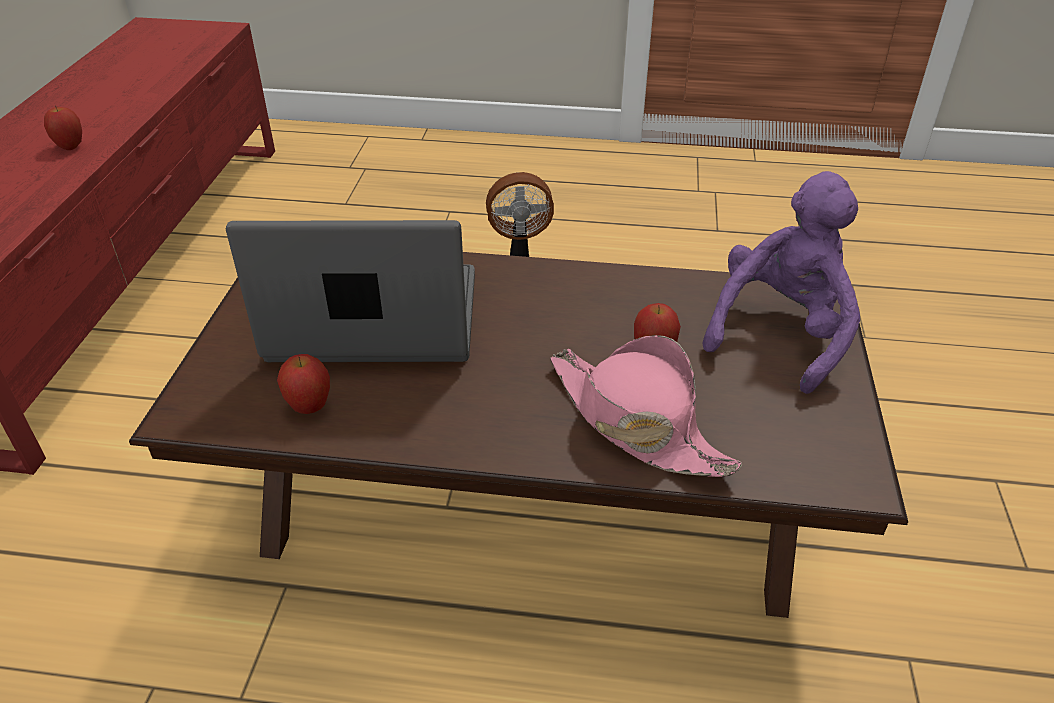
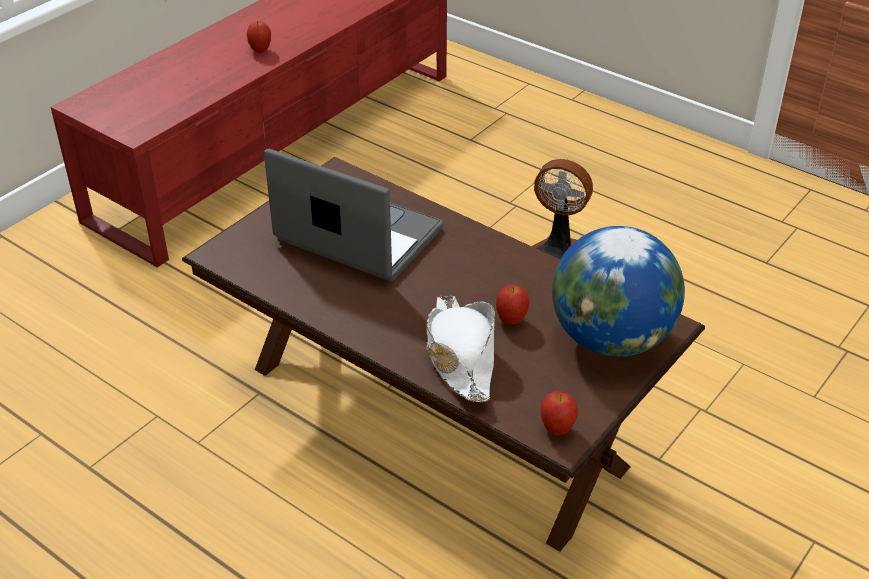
camera: 30 degrees right, 0 degrees up
apple [277,354,330,414] -> apple moved to [541,391,578,435]
pink hat [550,335,742,477] -> white hat [426,295,495,402]
purple plush toy [703,171,860,394] -> globe [552,226,685,357]

